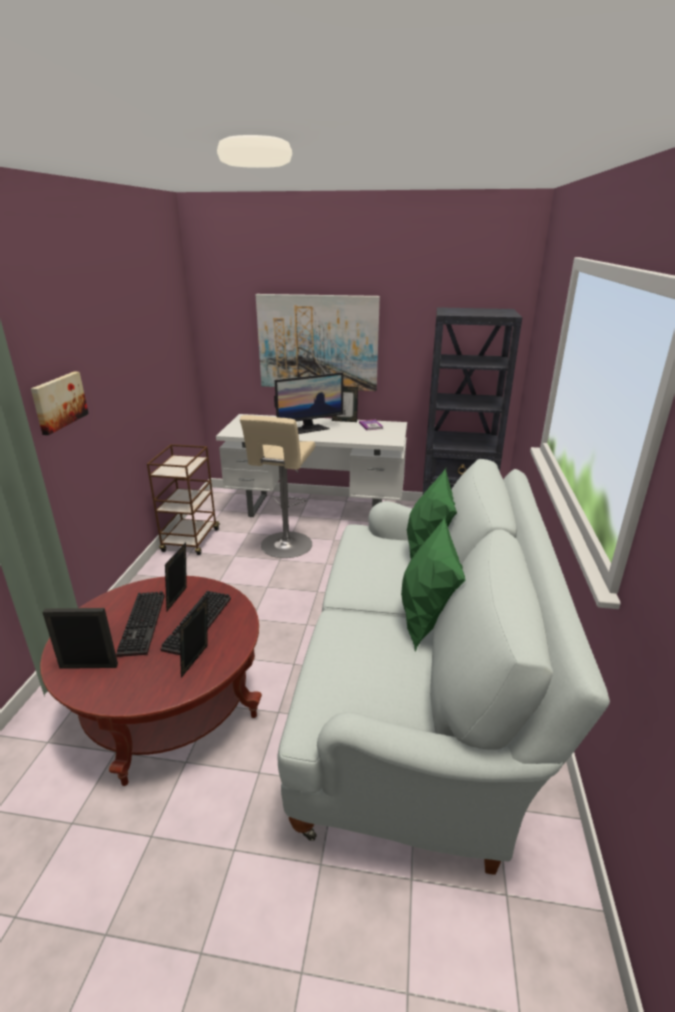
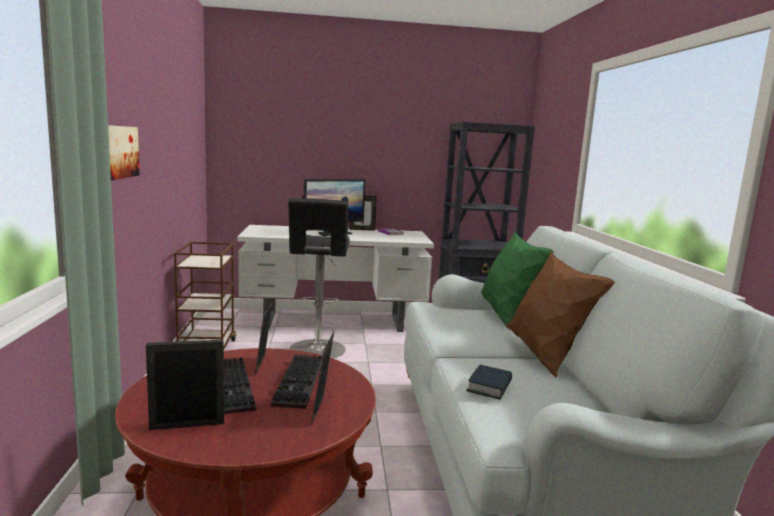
camera: 15 degrees left, 15 degrees down
beige stool [240,415,316,558] -> black stool [288,198,350,358]
picture [256,294,380,391] -> none
green pillow [401,514,465,652] -> brown pillow [505,250,615,378]
none -> book [466,365,512,400]

